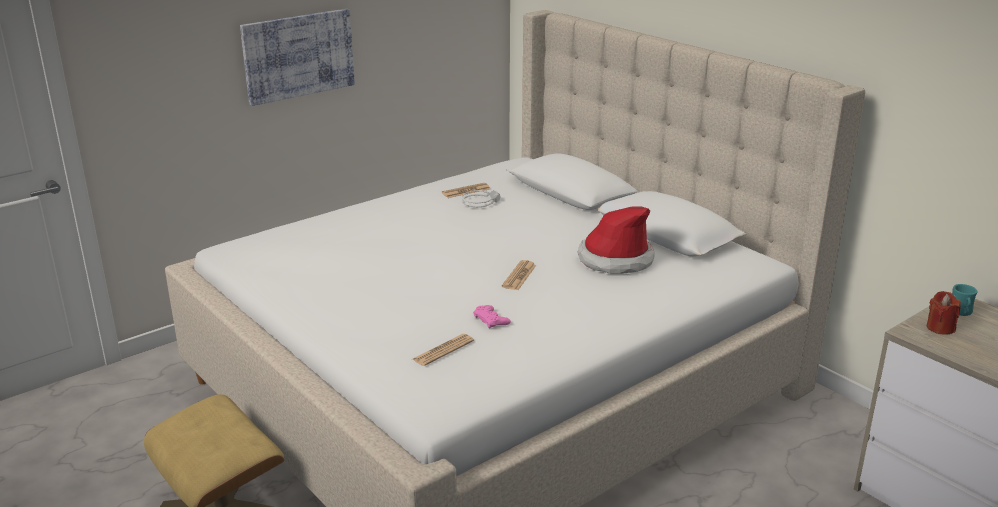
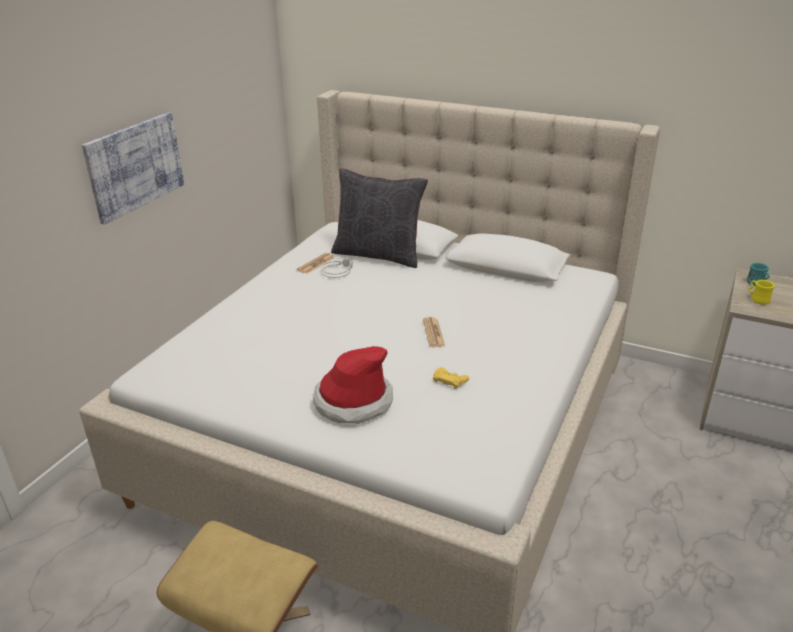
camera: 25 degrees left, 5 degrees up
newspaper [412,334,474,366] -> none
pink game controller [473,305,511,329] -> yellow game controller [433,367,469,389]
hat [577,206,655,274] -> hat moved to [313,346,393,424]
red candle [927,291,961,335] -> yellow mug [749,280,775,305]
none -> black pillow [331,168,428,268]

